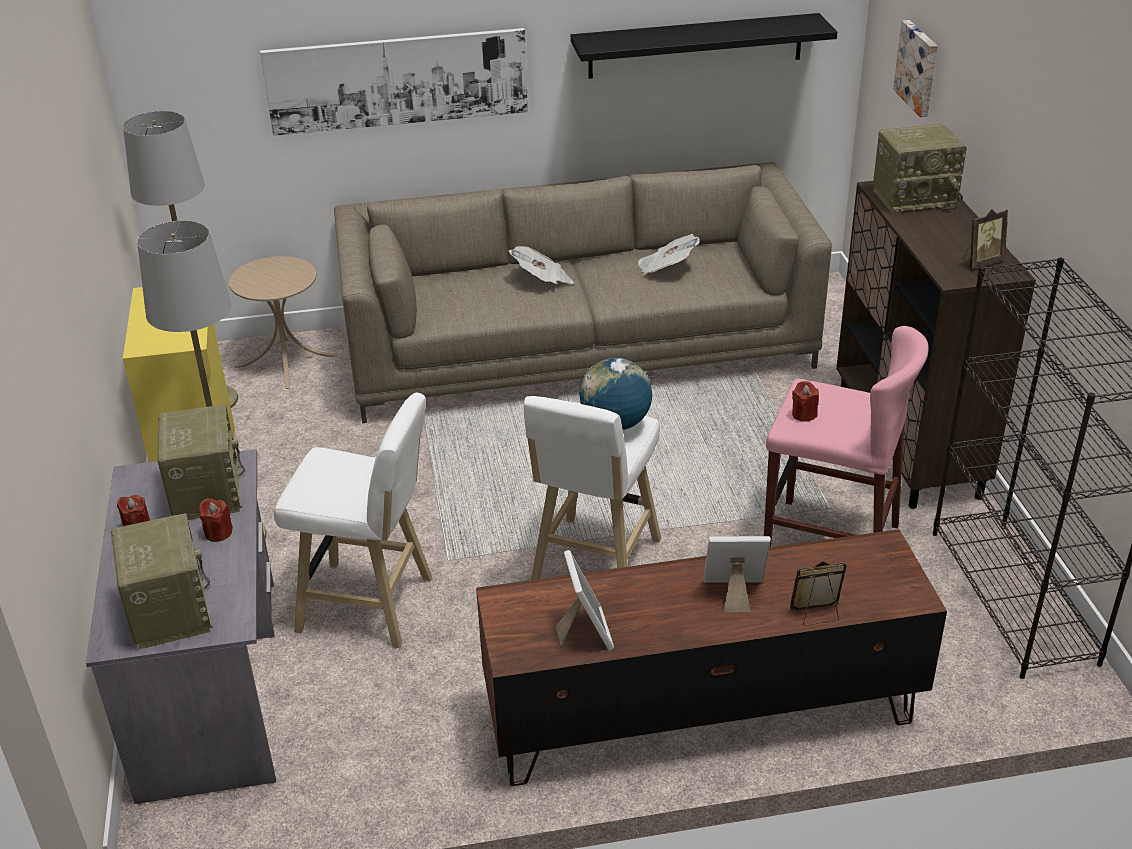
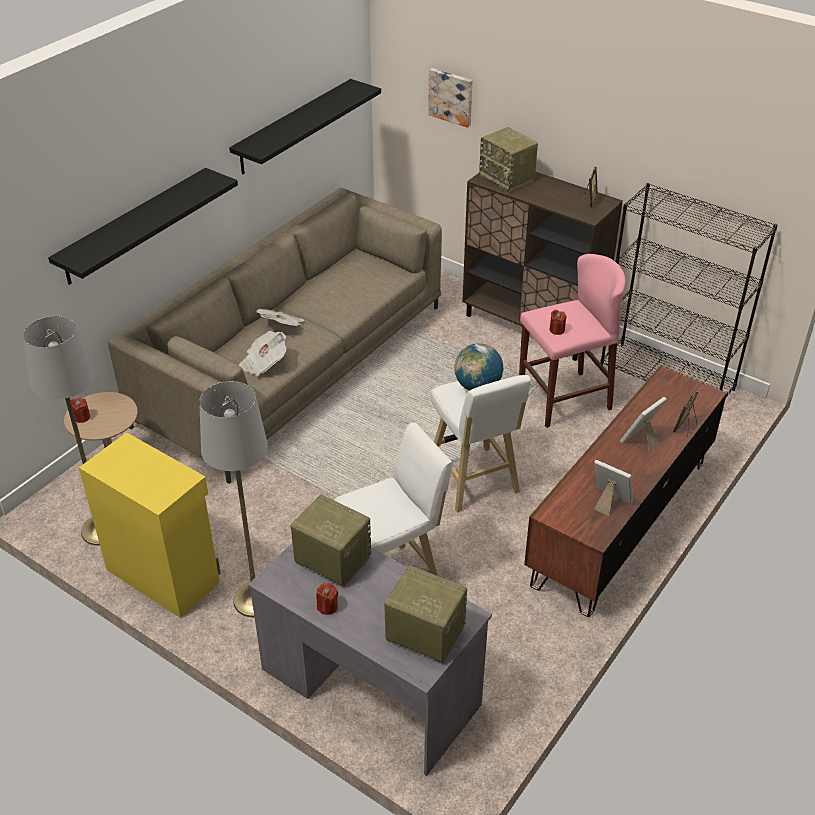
camera: 45 degrees left, 5 degrees up
red candle [199,498,233,542] -> red candle moved to [71,397,90,423]
picture [260,28,528,136] -> black shelf [48,168,238,285]
newspaper [638,234,700,275] -> newspaper moved to [239,331,287,377]
radio [873,123,967,214] -> radio turned 105 degrees clockwise [479,127,538,192]

